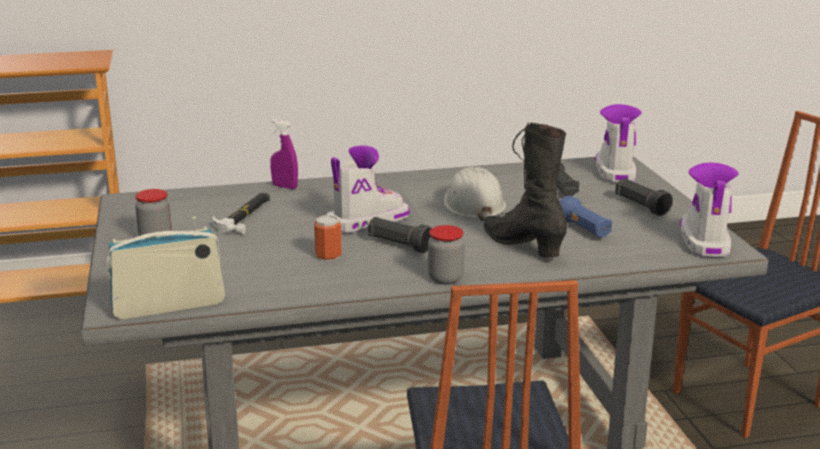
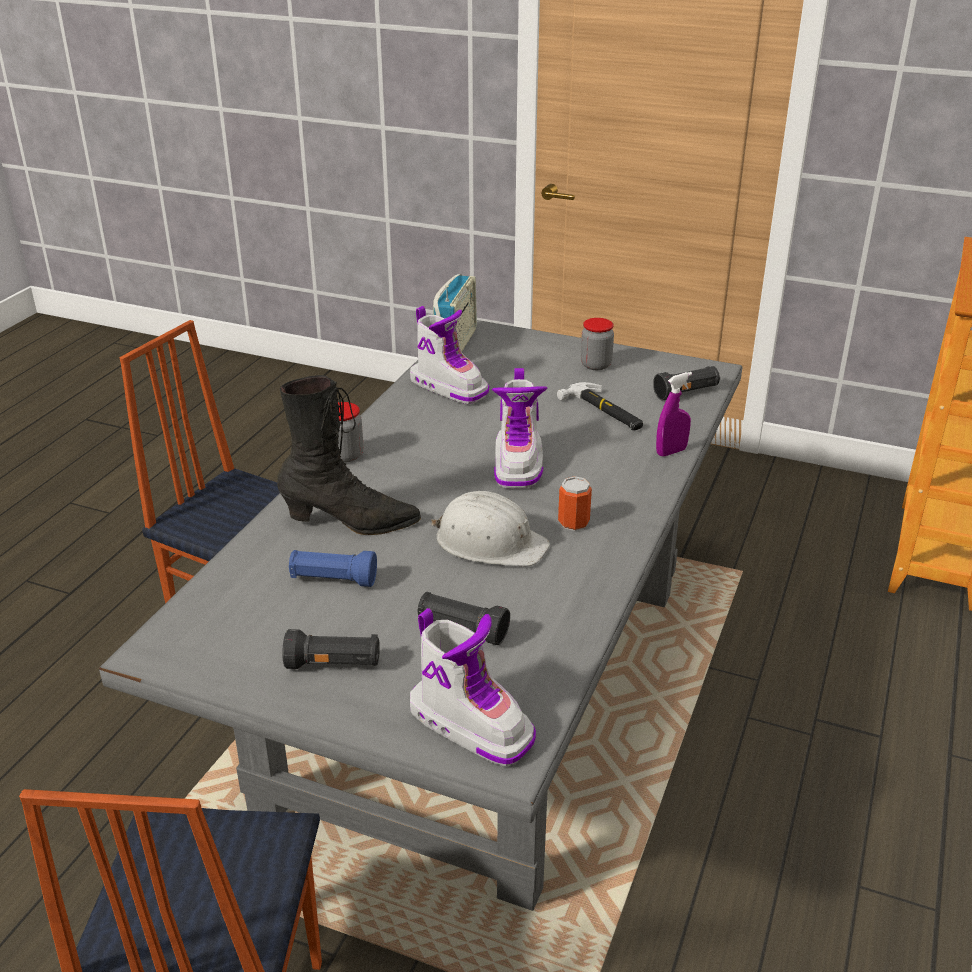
camera: 125 degrees right, 10 degrees up
can [314,215,342,261] -> can moved to [558,476,592,531]
black flashlight [368,217,432,253] -> black flashlight moved to [653,366,720,400]
boot [680,162,739,257] -> boot moved to [410,306,489,404]

